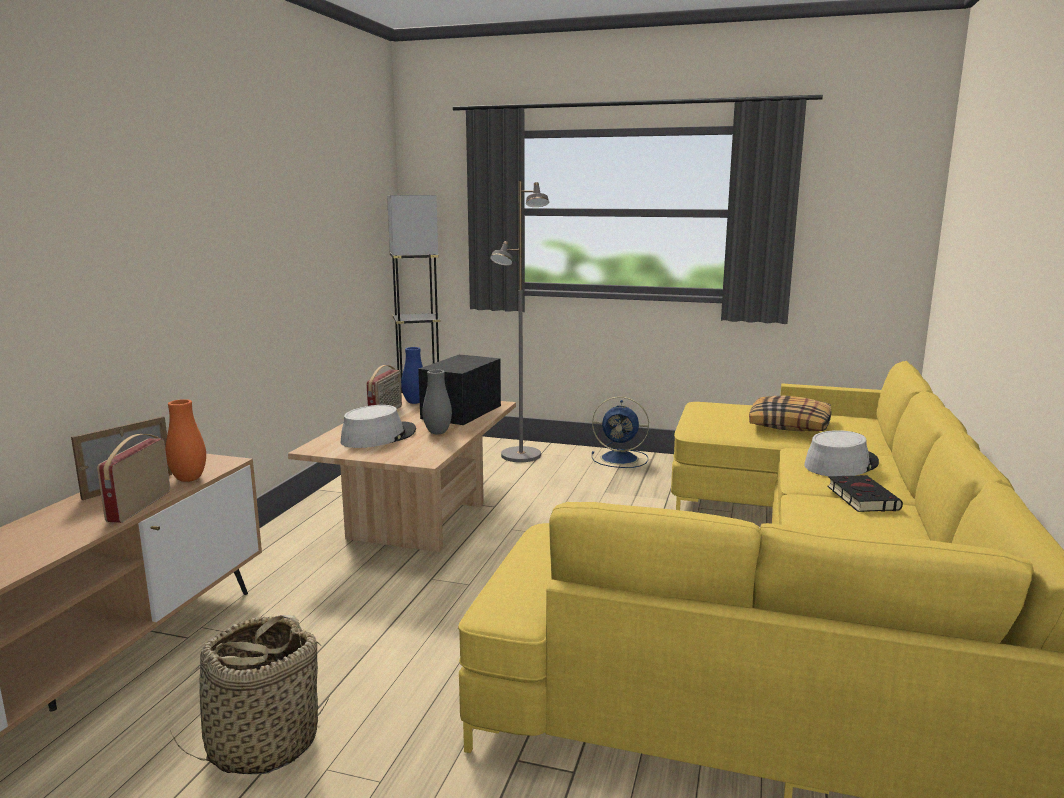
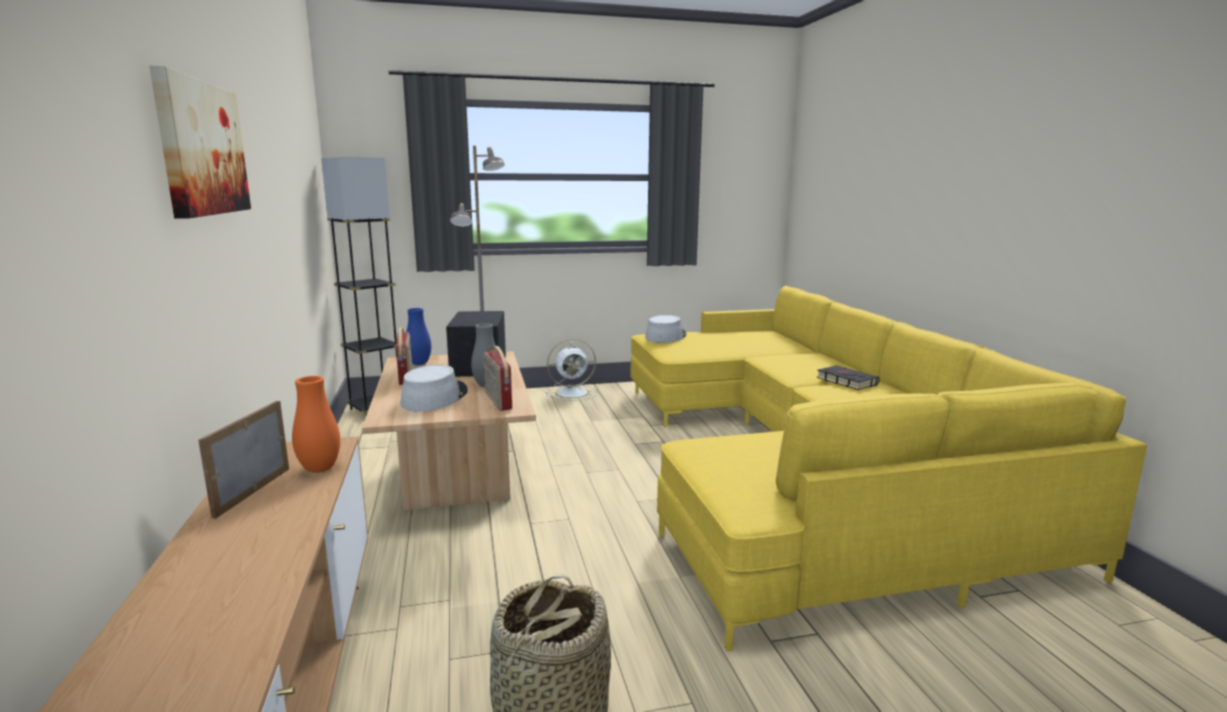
camera: 30 degrees left, 0 degrees up
radio [97,434,170,523] -> radio moved to [483,346,512,411]
blue fan [592,396,649,468] -> white fan [545,339,597,401]
pillow [749,396,831,431] -> none
grey hat [804,430,879,476] -> grey hat moved to [645,315,686,343]
none -> picture [149,65,251,219]

